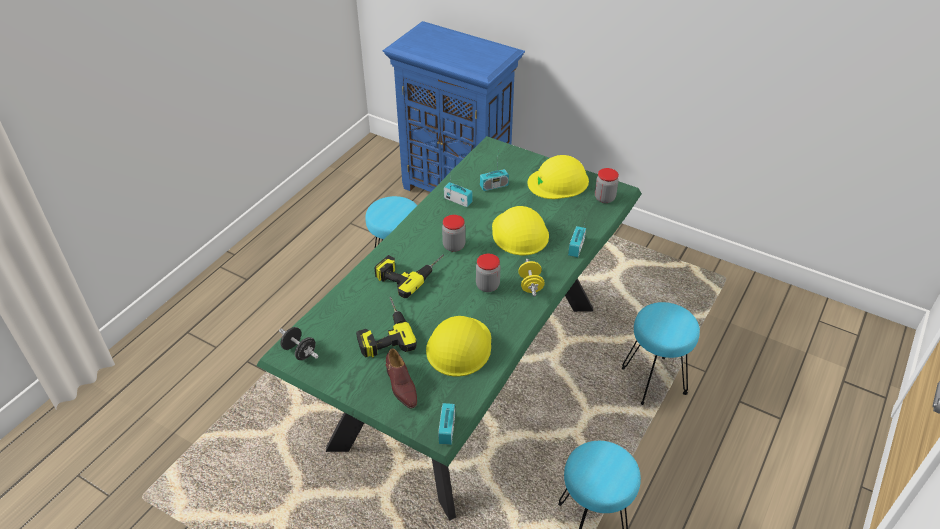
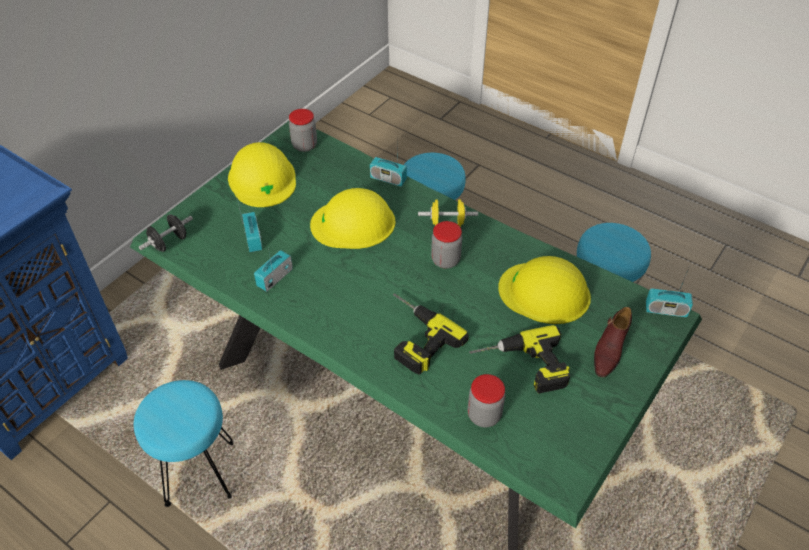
camera: 85 degrees left, 5 degrees up
black dumbbell [279,327,318,360] -> black dumbbell moved to [138,214,193,252]
brown shoe [386,348,417,409] -> brown shoe turned 135 degrees clockwise [594,307,632,377]
jar [442,215,466,252] -> jar moved to [468,374,505,427]

